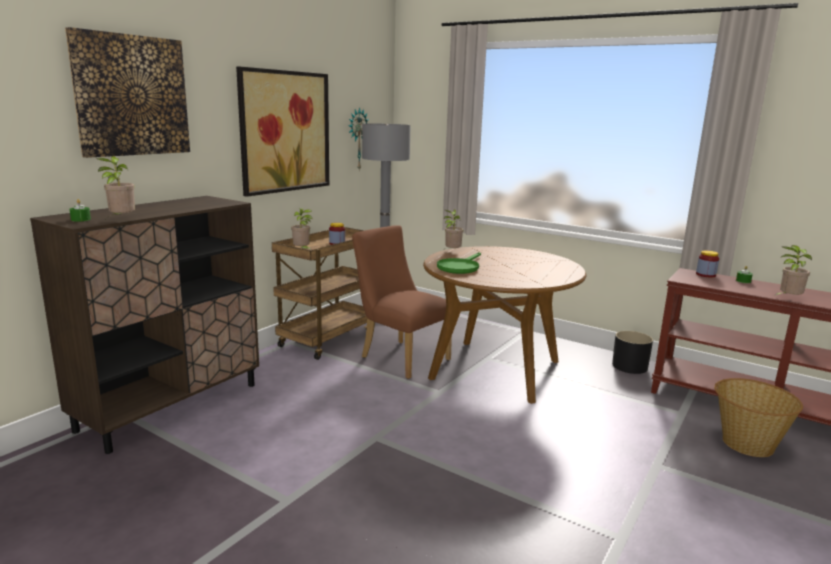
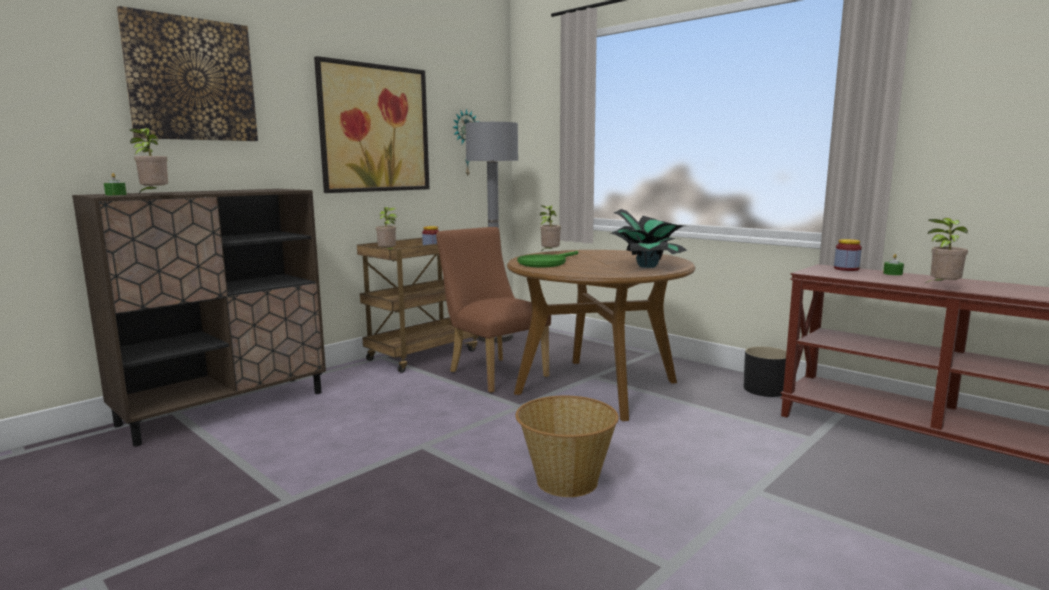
camera: 10 degrees right, 5 degrees down
basket [714,378,803,457] -> basket moved to [516,396,619,497]
none -> potted plant [610,209,687,268]

